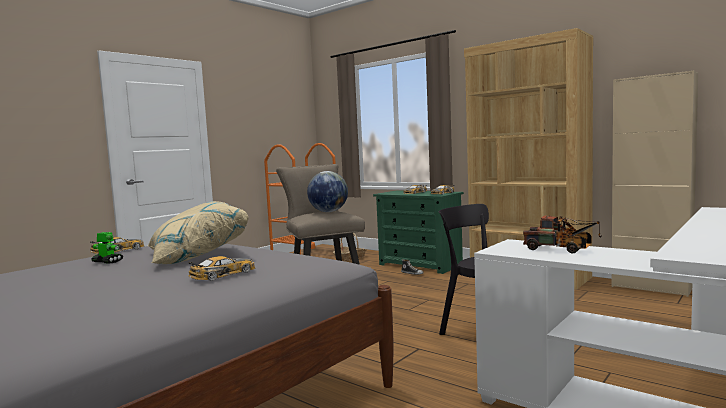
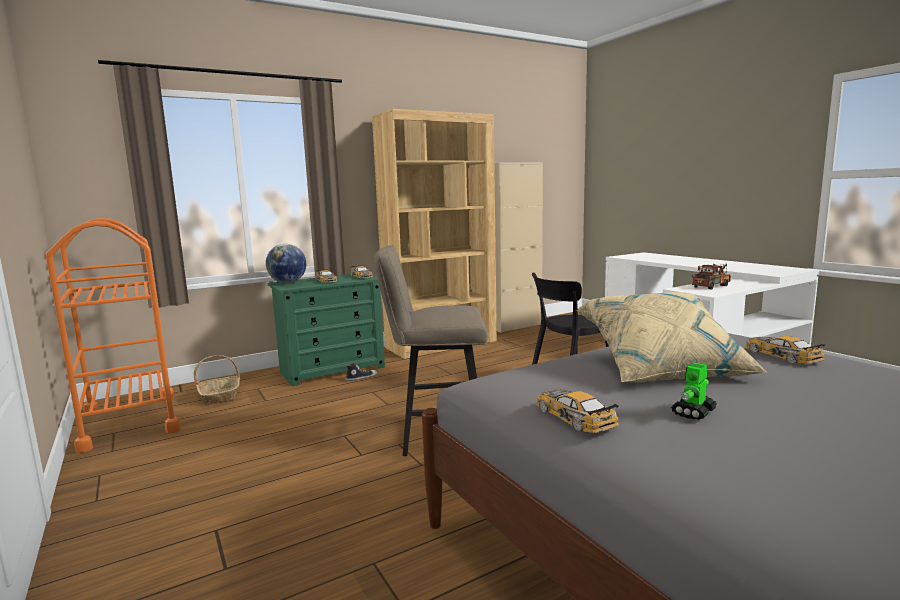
camera: 70 degrees left, 5 degrees up
globe [307,171,348,212] -> globe moved to [266,244,306,283]

